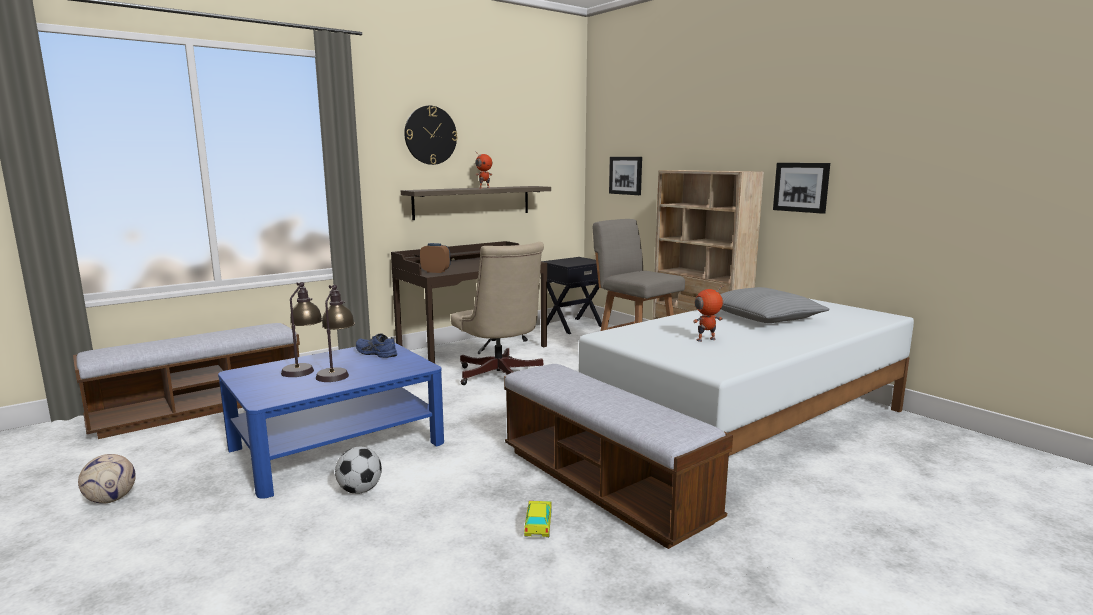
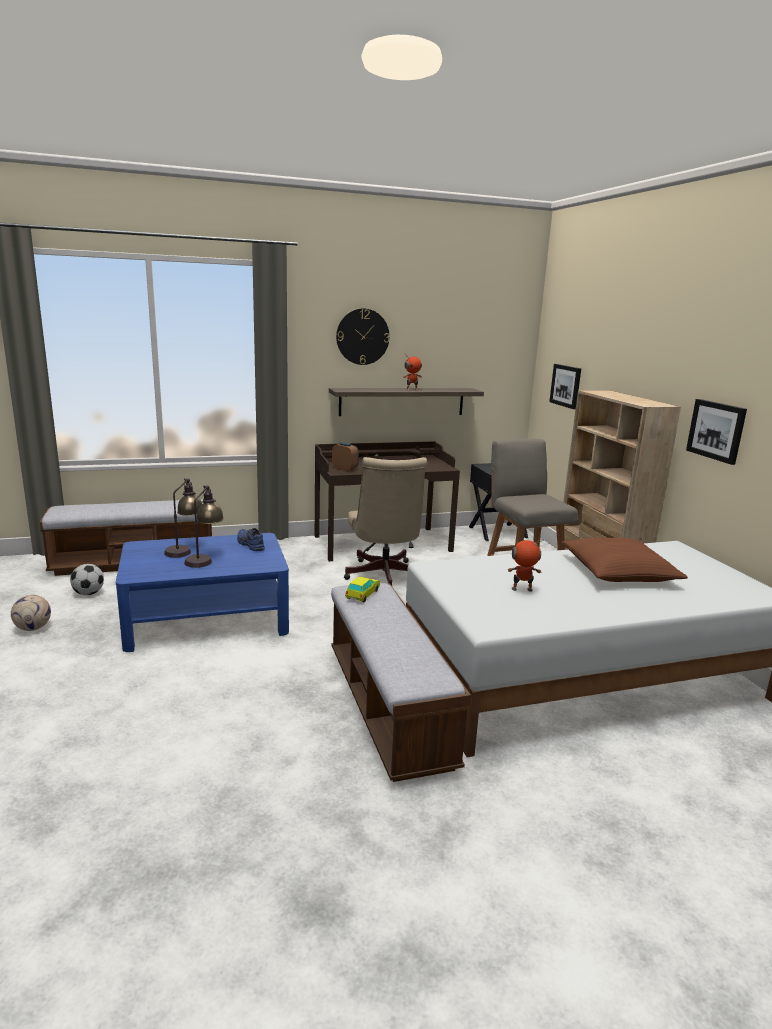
camera: 20 degrees right, 5 degrees up
football [335,447,382,494] -> football moved to [70,564,104,595]
toy car [524,501,552,537] -> toy car moved to [345,577,380,603]
grey pillow [720,287,830,323] -> brown pillow [562,538,688,582]

